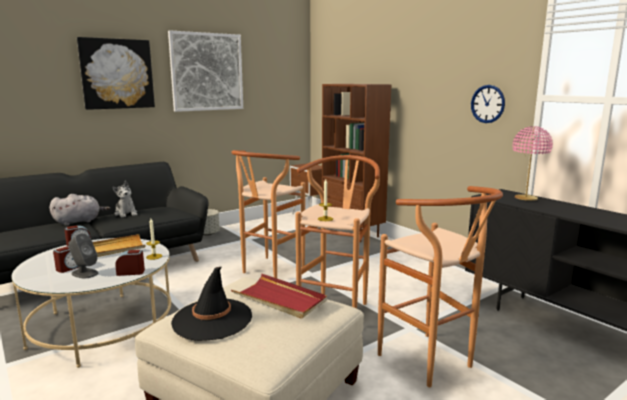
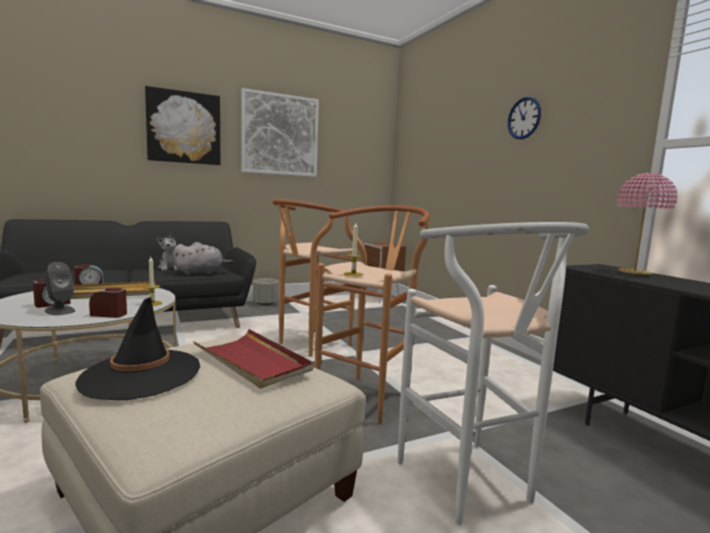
camera: 10 degrees right, 5 degrees down
grey plush toy [49,194,110,225] -> grey plush toy moved to [173,242,233,275]
brown bookcase [322,84,391,242] -> none
brown stool [378,186,503,387] -> white stool [398,222,589,525]
wall clock [471,85,505,123] -> wall clock moved to [508,97,541,139]

